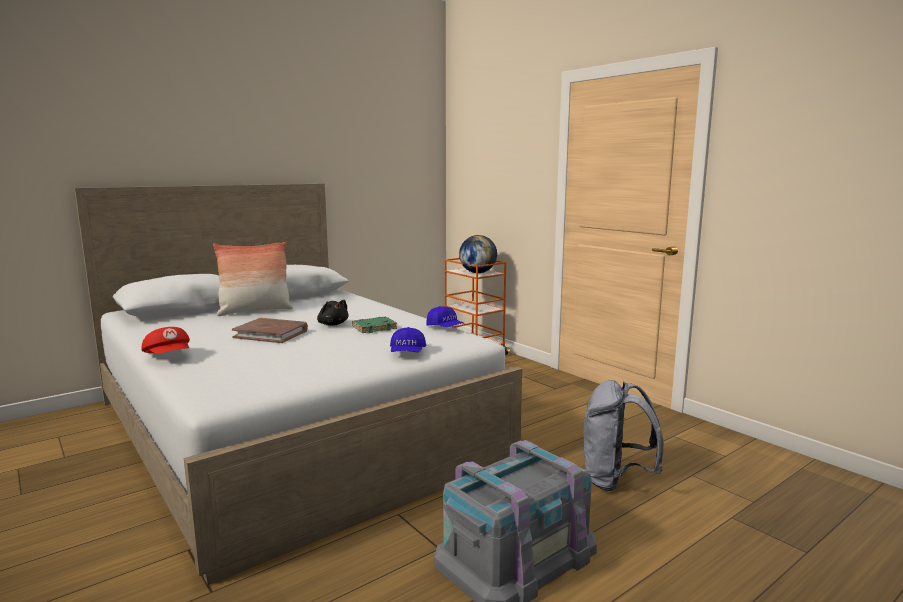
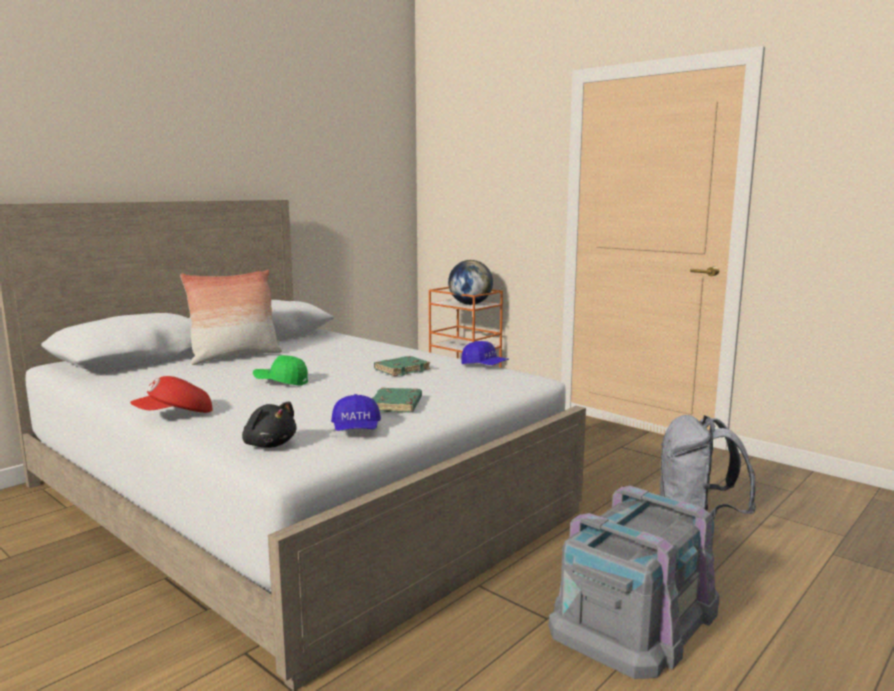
camera: 10 degrees left, 0 degrees up
red cap [141,327,190,354] -> red cap turned 105 degrees clockwise [130,376,213,413]
brown book [232,318,308,343] -> green cap [253,355,308,386]
black plush toy [317,300,349,326] -> black plush toy moved to [242,401,297,448]
blue cap [390,327,426,352] -> blue cap moved to [331,394,381,431]
none -> green book [371,388,422,413]

